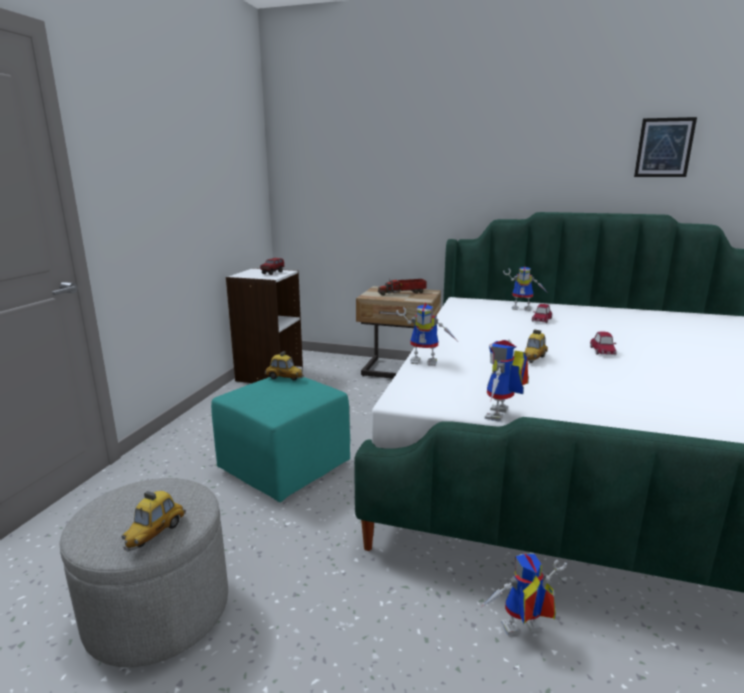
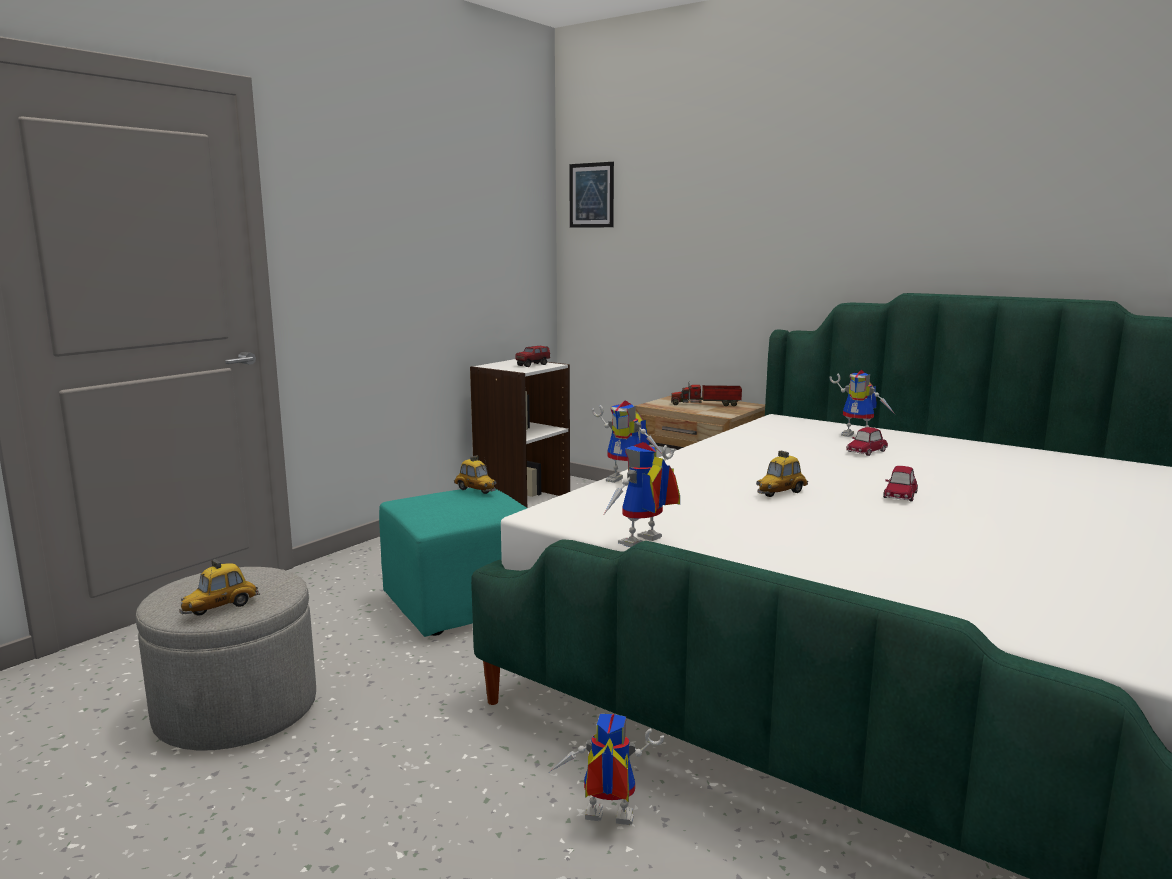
camera: 20 degrees right, 5 degrees down
picture [634,117,697,177] -> picture moved to [569,162,614,228]

